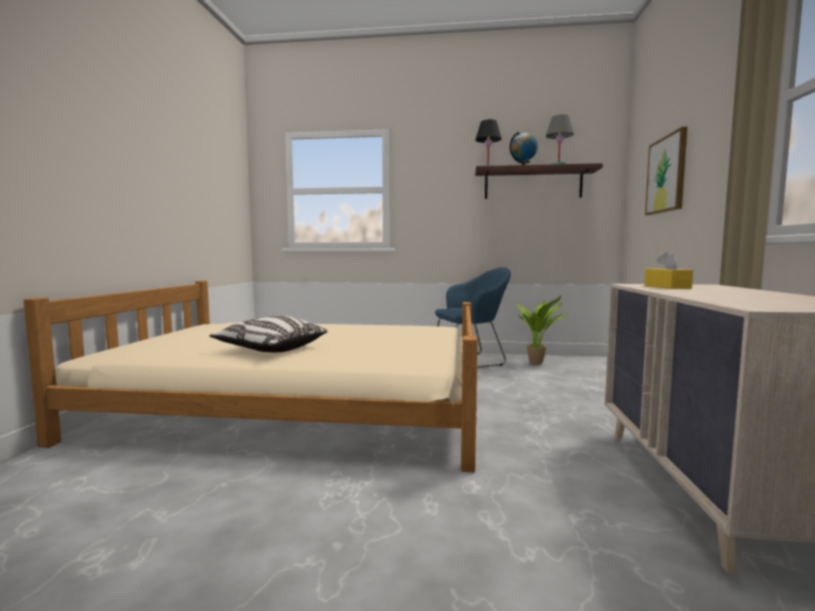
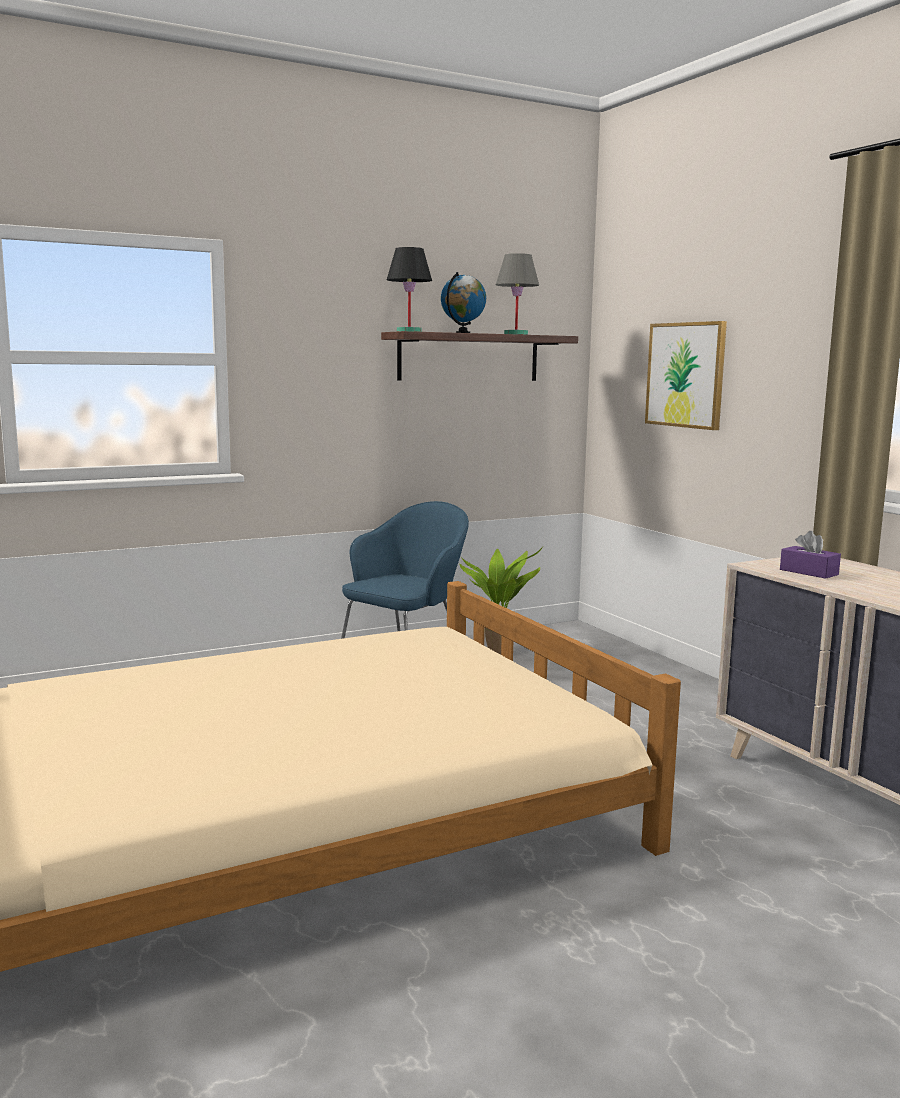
camera: 35 degrees left, 5 degrees up
pillow [209,316,328,352] -> none
yellow tissue box [644,252,693,289] -> purple tissue box [780,531,841,579]

